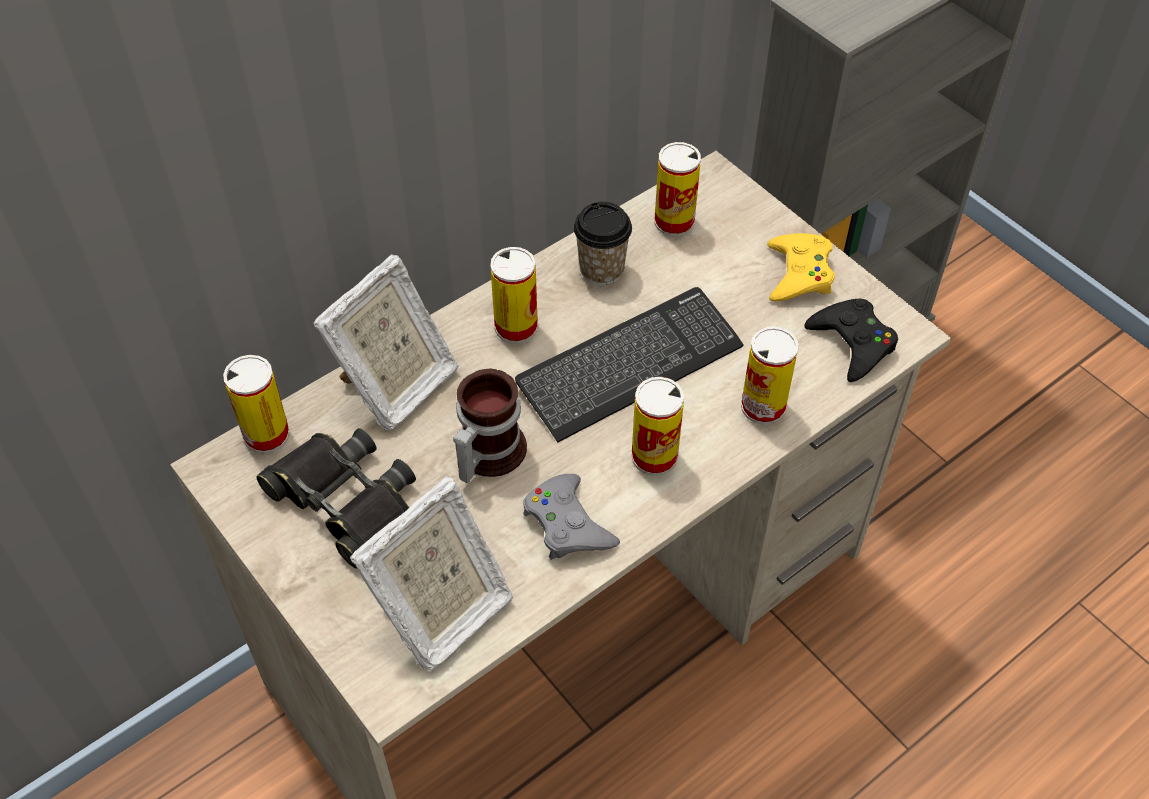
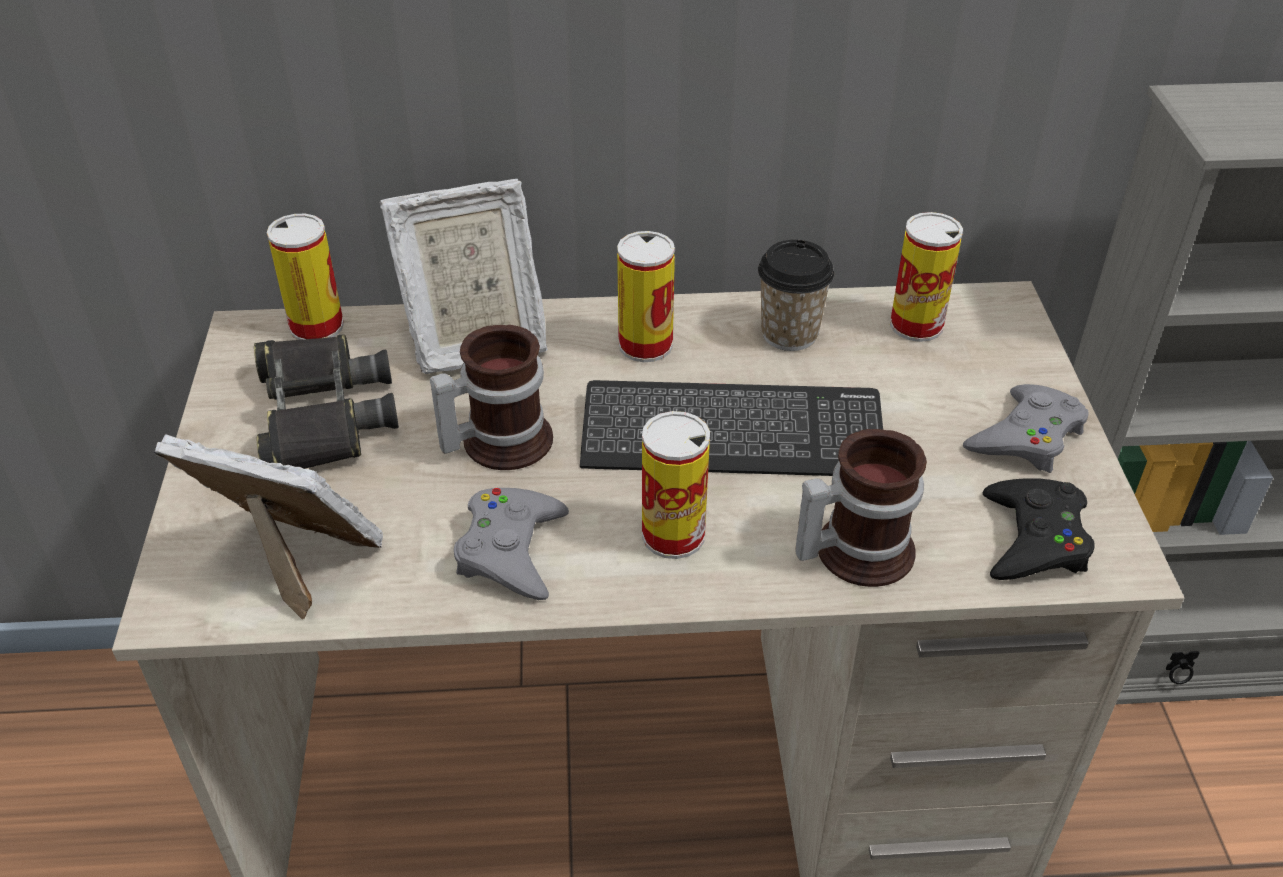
camera: 35 degrees right, 10 degrees down
picture frame [350,475,514,670] -> picture frame turned 150 degrees counterclockwise [154,434,383,619]
can [741,326,799,425] -> mug [795,429,927,587]
yellow game controller [767,233,835,302] -> grey game controller [963,384,1089,473]

